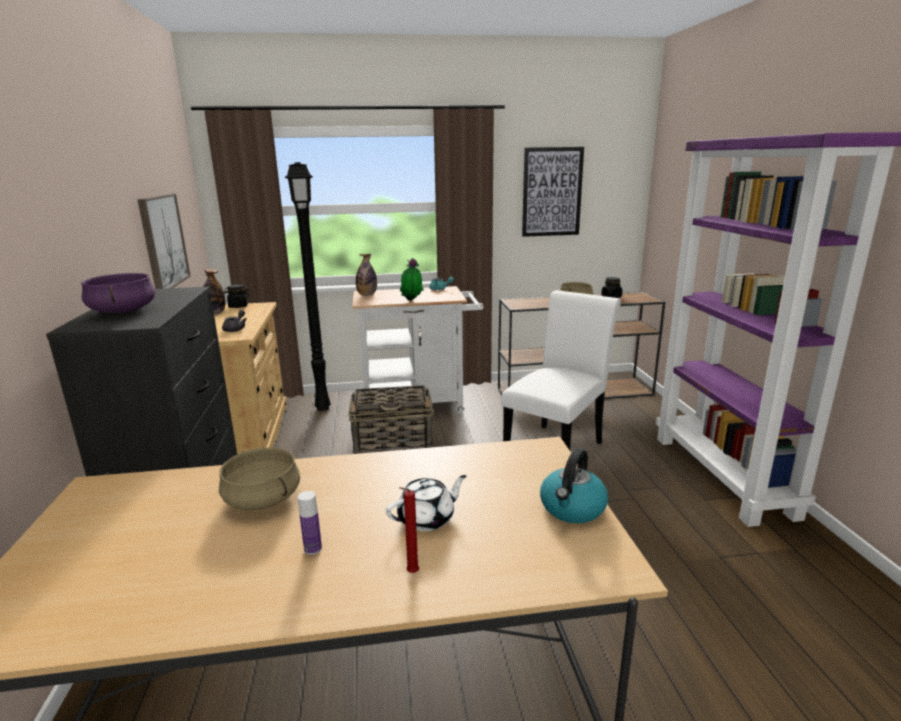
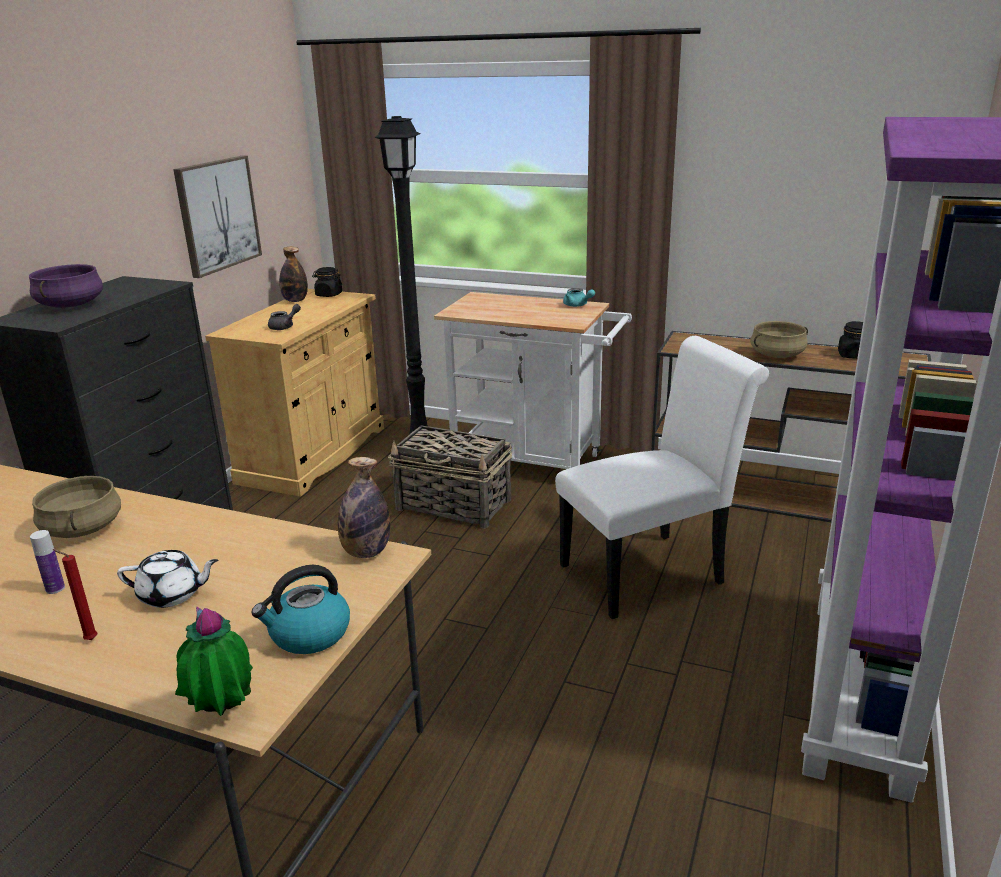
camera: 30 degrees right, 5 degrees up
bottle [356,254,377,295] -> bottle moved to [338,457,390,558]
potted plant [400,258,424,301] -> potted plant moved to [175,607,253,716]
picture [522,147,584,237] -> none

